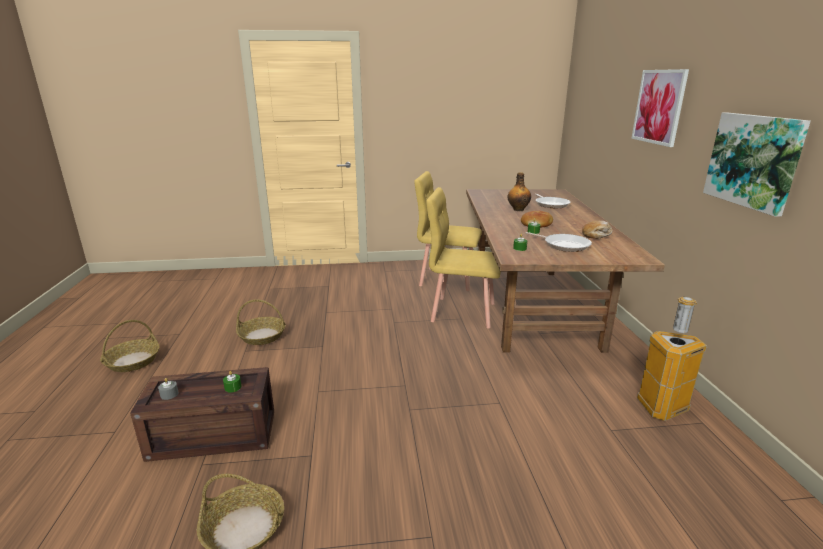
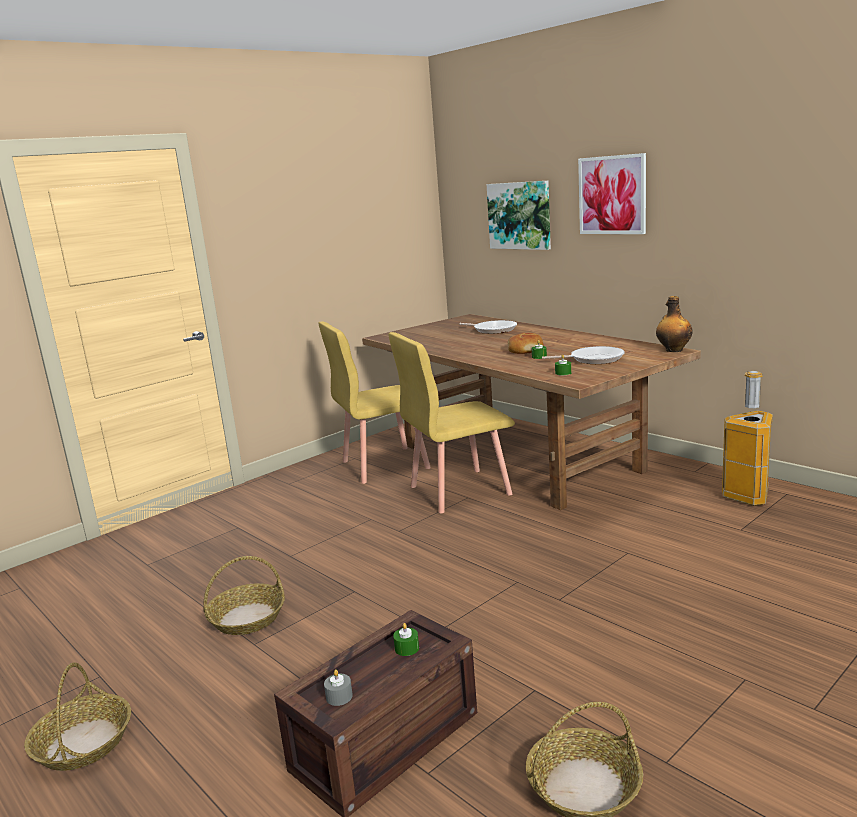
camera: 35 degrees left, 5 degrees down
bottle [507,172,531,211] -> bottle moved to [656,296,693,352]
bread [582,221,613,239] -> none
picture [703,113,811,217] -> picture moved to [487,181,551,250]

